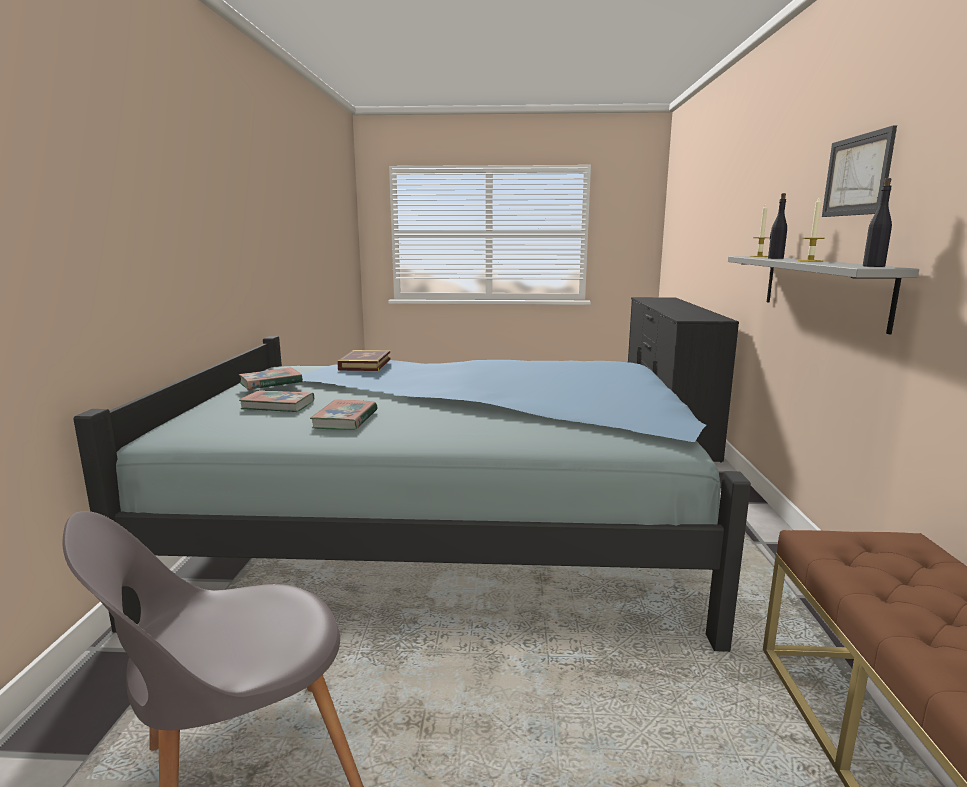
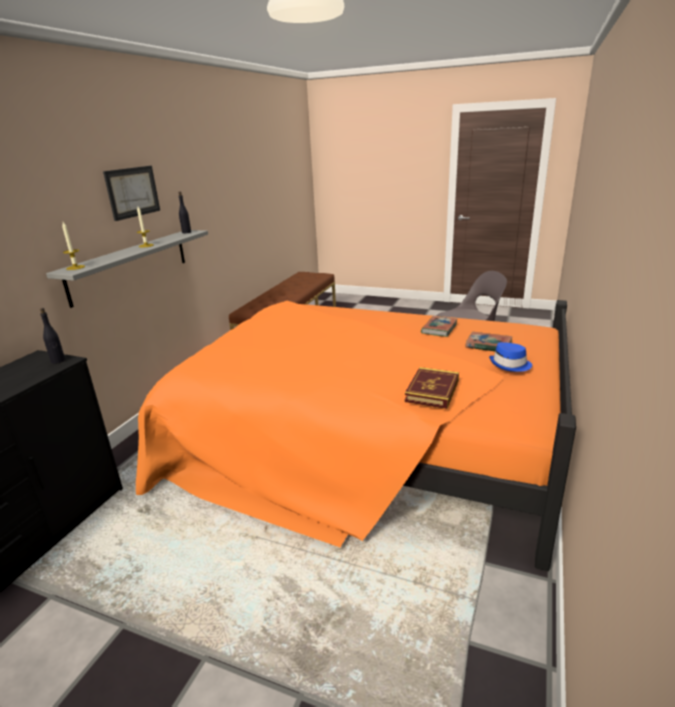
camera: 160 degrees left, 10 degrees up
blue bed [73,336,751,652] -> orange bed [136,300,576,571]
book [239,367,303,390] -> blue hat [489,342,532,372]
black bottle [768,193,787,259] -> black bottle moved to [40,308,65,364]

